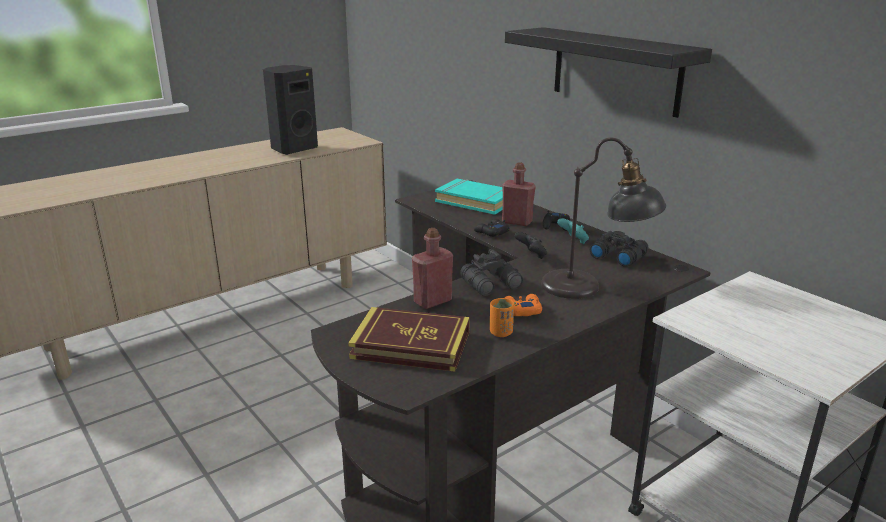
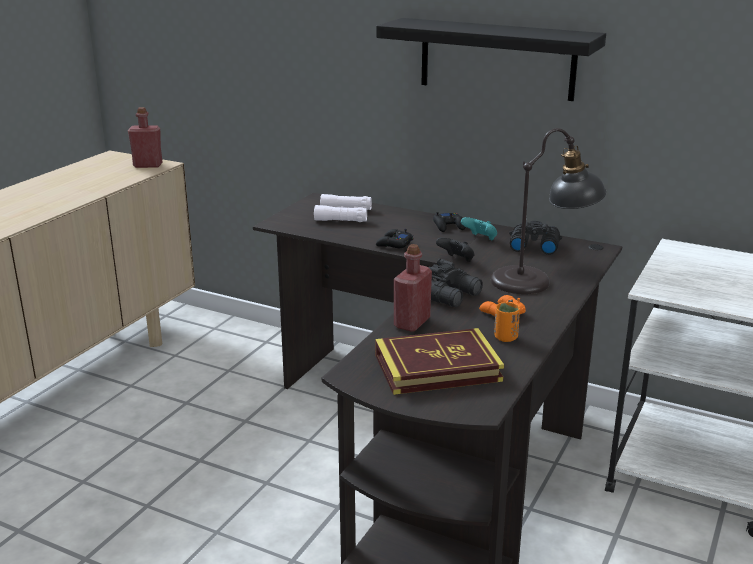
camera: 25 degrees left, 0 degrees up
black speaker [263,65,318,155] -> none
turquoise book [435,179,503,215] -> white binoculars [314,194,372,222]
red bottle [502,162,536,226] -> red bottle moved to [128,107,163,168]

